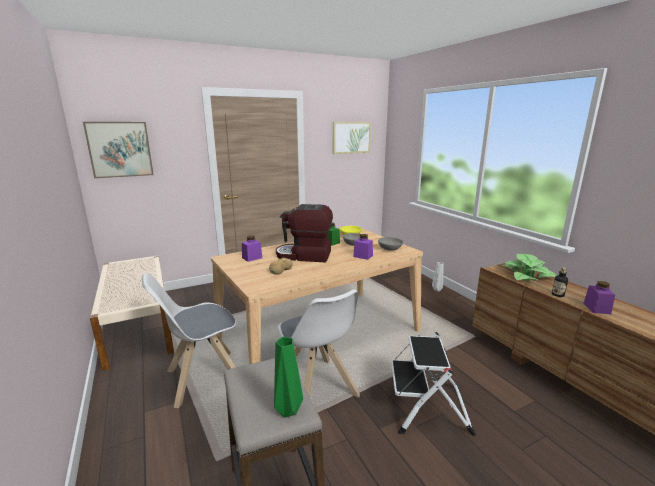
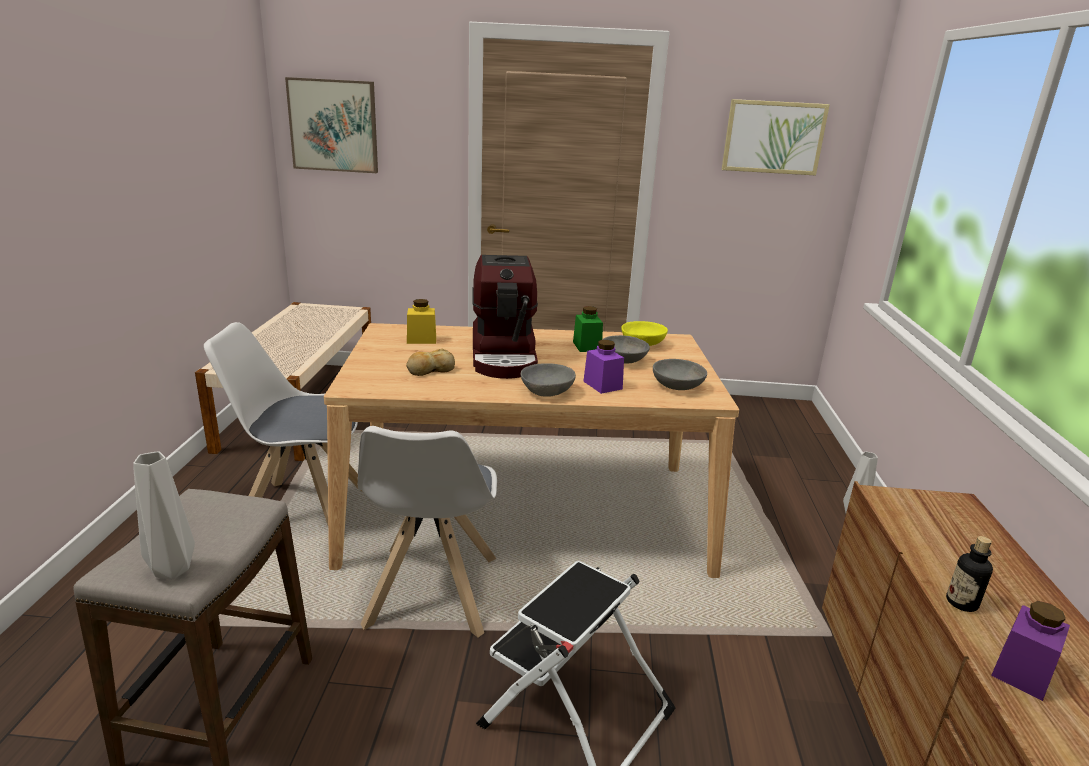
camera: 30 degrees right, 5 degrees up
purple jar [242,235,262,262] -> yellow jar [407,299,436,344]
green vase [274,337,303,418] -> grey vase [133,451,195,580]
coffee machine [276,204,333,262] -> coffee machine turned 135 degrees counterclockwise [473,255,538,379]
potted plant [503,254,557,281] -> none
none -> grey bowl [521,363,576,397]

